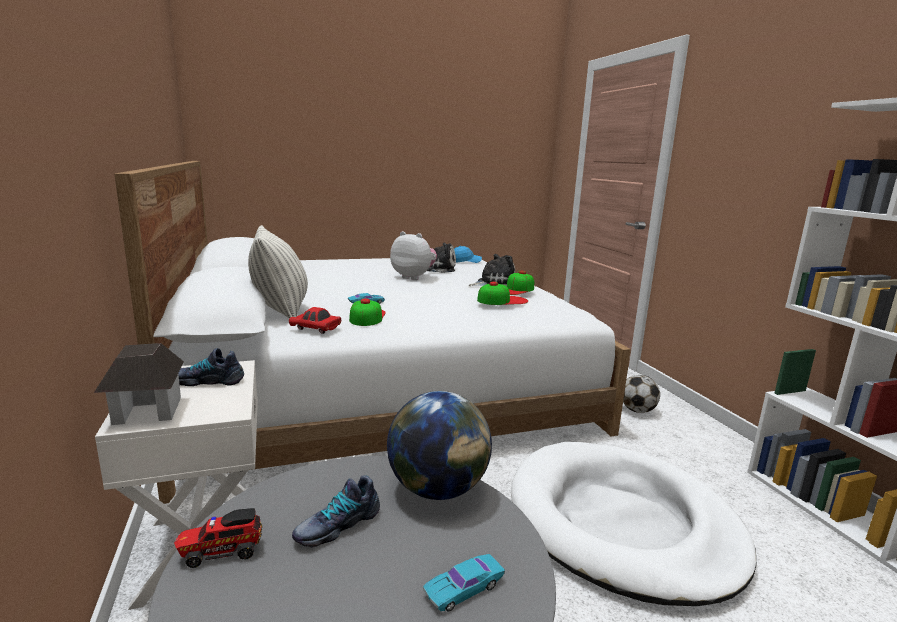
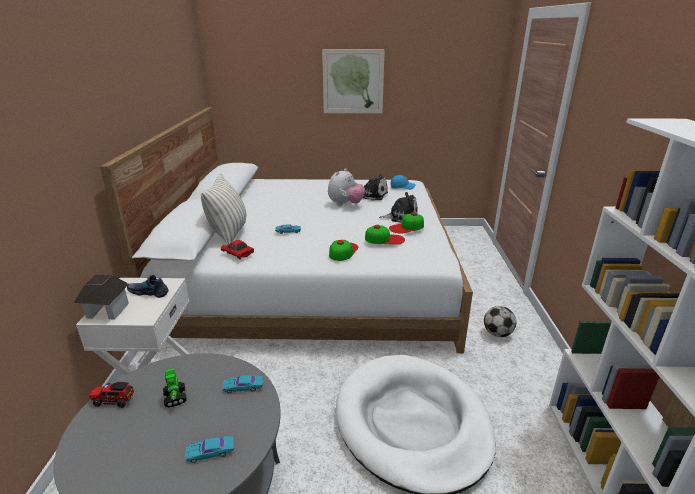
camera: 20 degrees right, 10 degrees up
shoe [292,475,380,548] -> toy robot [163,368,187,408]
cap [349,298,385,326] -> cap moved to [329,240,358,261]
globe [387,391,492,500] -> turquoise toy car [223,375,263,393]
plush toy [390,231,437,280] -> plush toy turned 75 degrees clockwise [328,168,365,206]
none -> picture [322,49,385,113]

